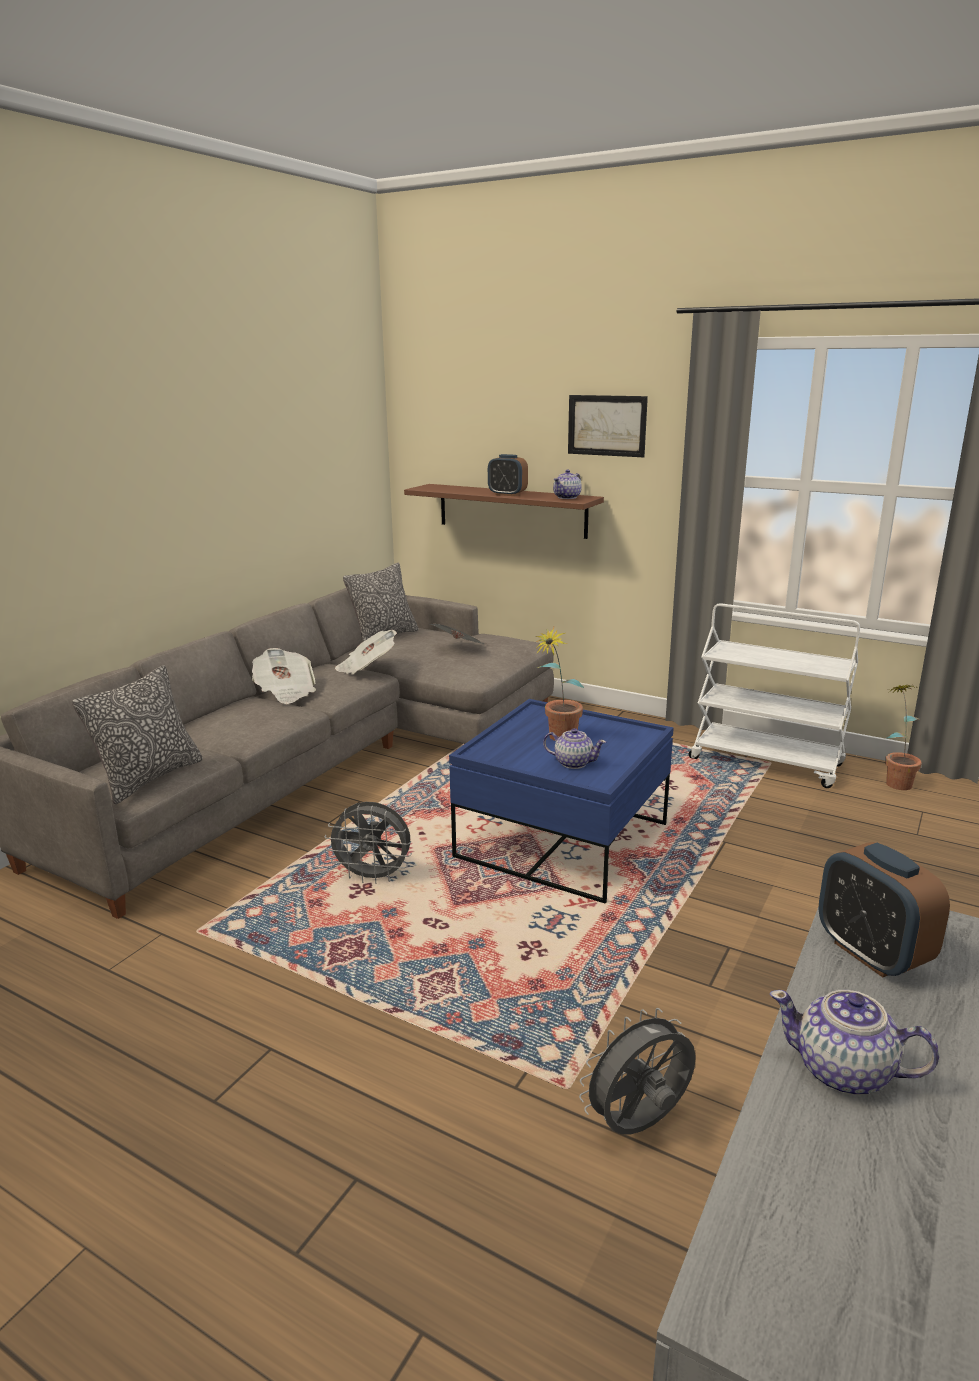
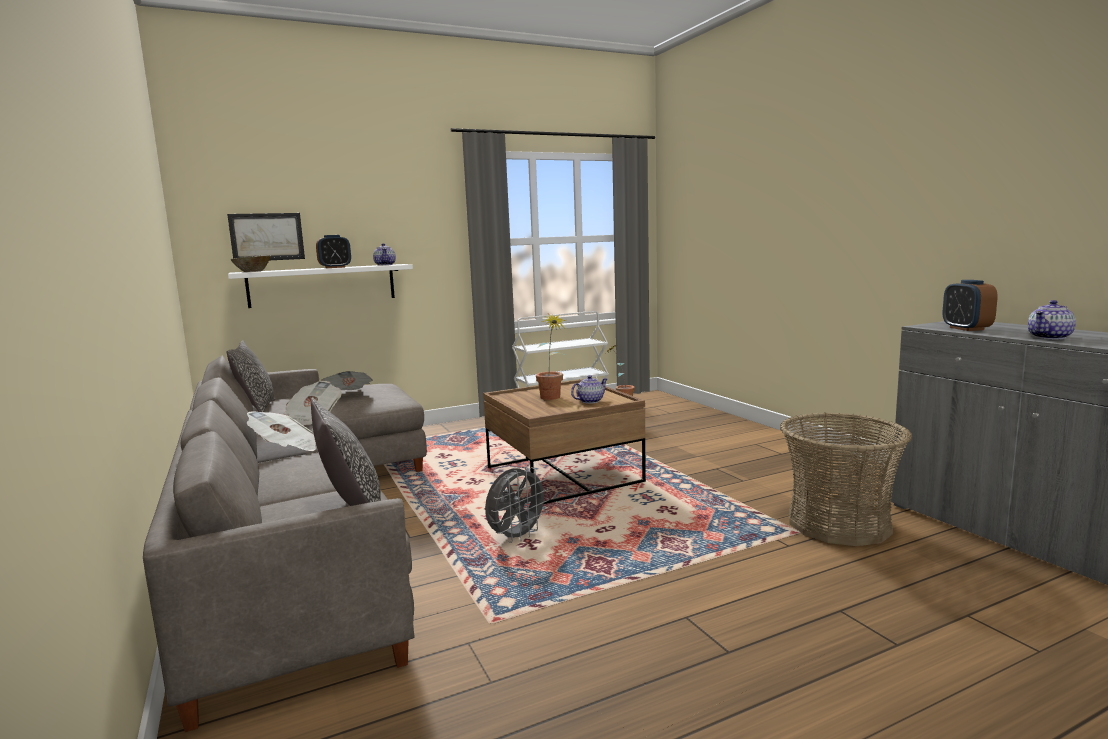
camera: 55 degrees left, 10 degrees down
brown shelf [404,484,604,539] -> white shelf [228,264,413,308]
blue coffee table [449,699,674,904] -> brown coffee table [483,379,646,504]
picture [568,395,648,457] -> picture moved to [227,213,305,260]
grey fan [579,1008,696,1134] -> basket [780,413,912,546]
alarm clock [819,842,950,977] -> alarm clock turned 75 degrees clockwise [942,280,998,331]
none -> beige bowl [231,256,271,272]

